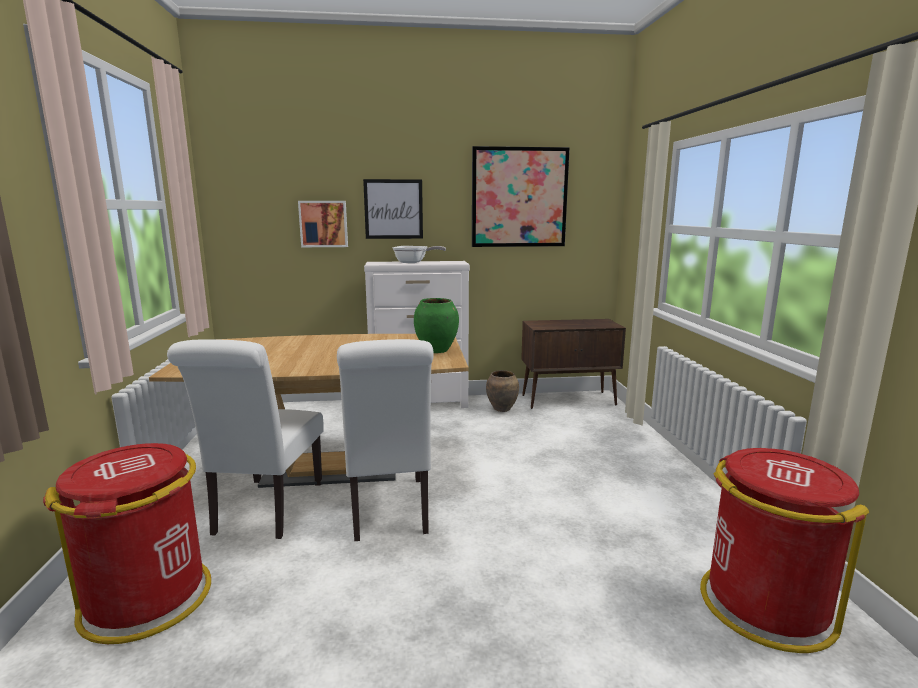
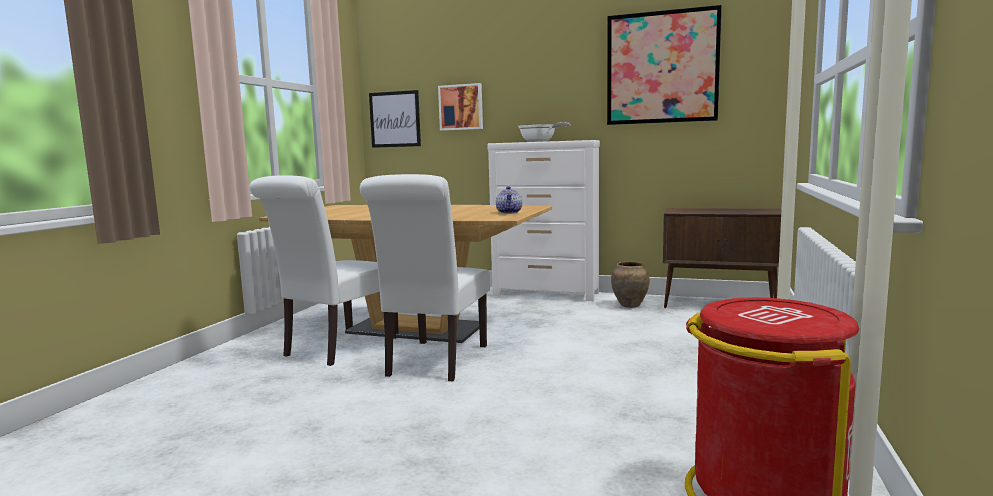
camera: 25 degrees right, 5 degrees down
red trash can [43,443,211,644] -> none
picture [363,179,423,239] -> picture moved to [369,90,421,148]
green vase [414,298,459,353] -> teapot [496,186,522,214]

